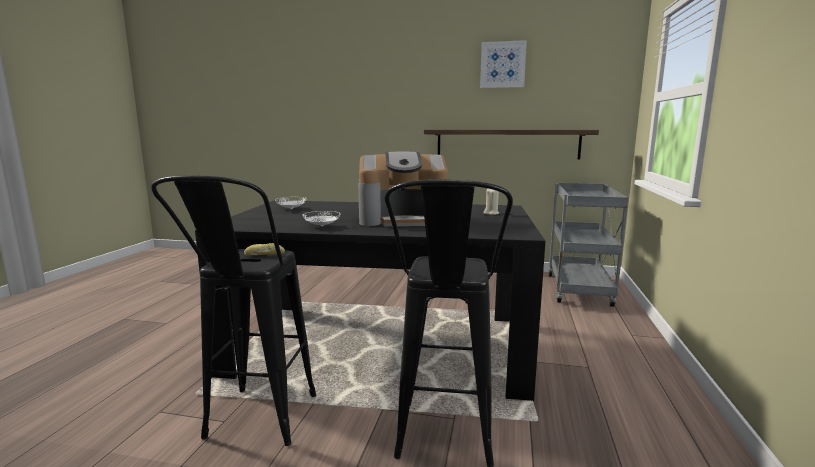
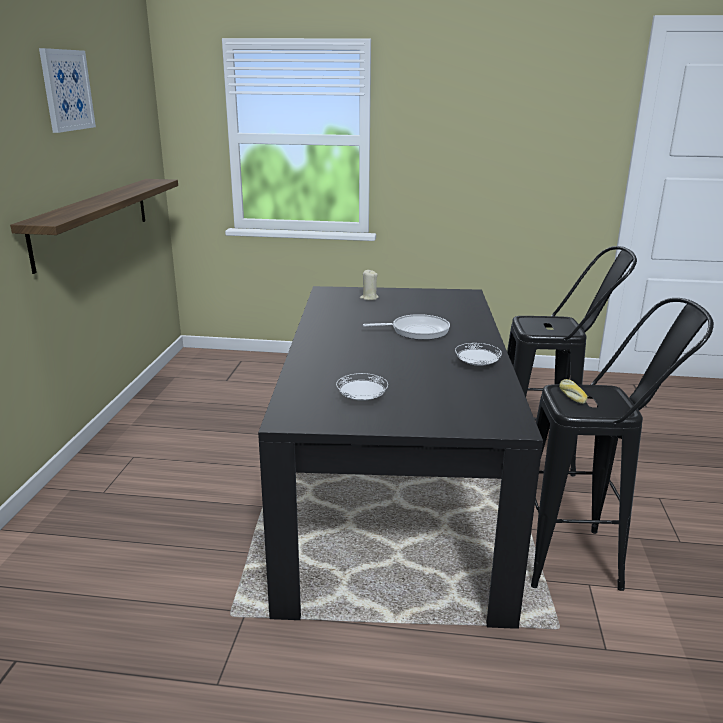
camera: 95 degrees left, 10 degrees up
coffee machine [358,151,448,226] -> frying pan [363,314,450,340]
grey cart [548,183,628,307] -> none

